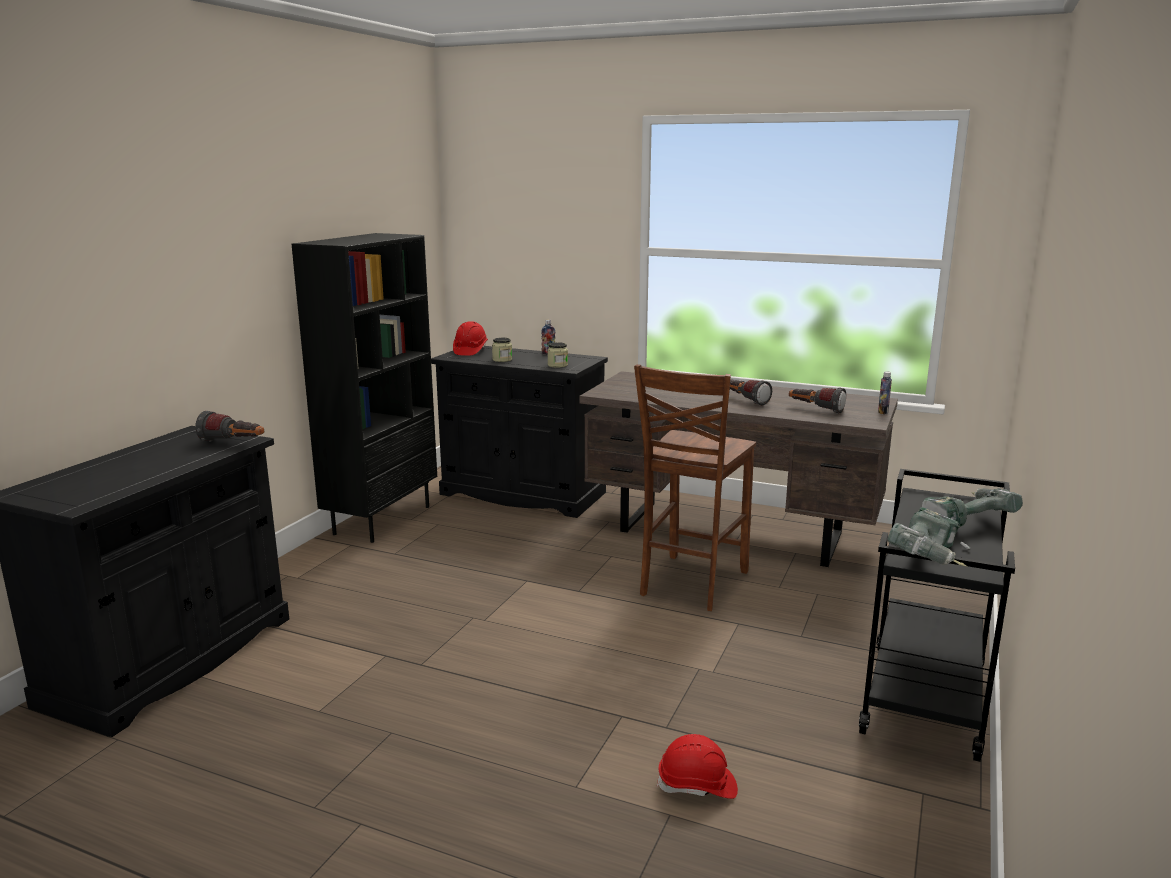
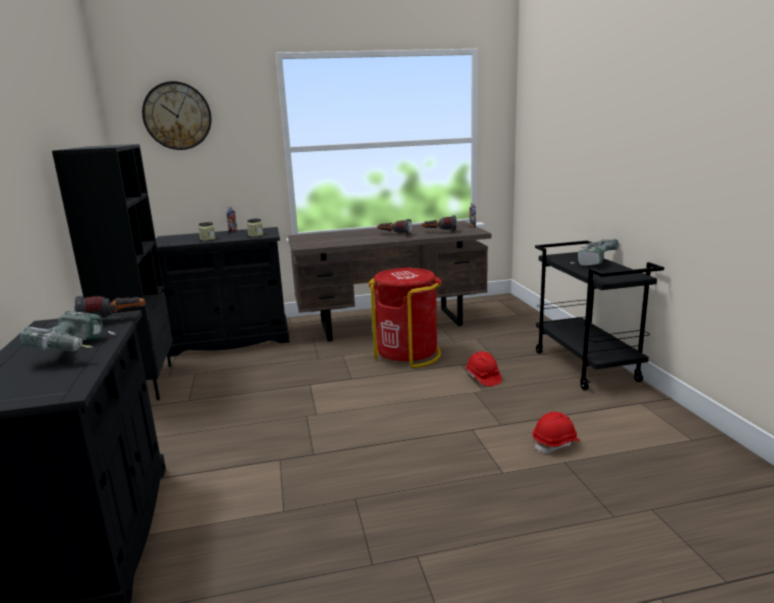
camera: 35 degrees left, 0 degrees up
red hard hat [453,321,488,356] -> red hard hat moved to [466,351,502,386]
brown chair [634,364,756,611] -> red trash can [368,268,442,368]
power drill [888,507,970,567] -> power drill moved to [20,311,116,352]
none -> wall clock [142,81,211,150]

